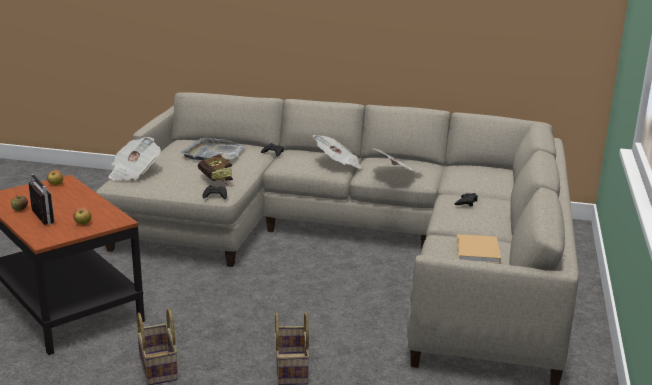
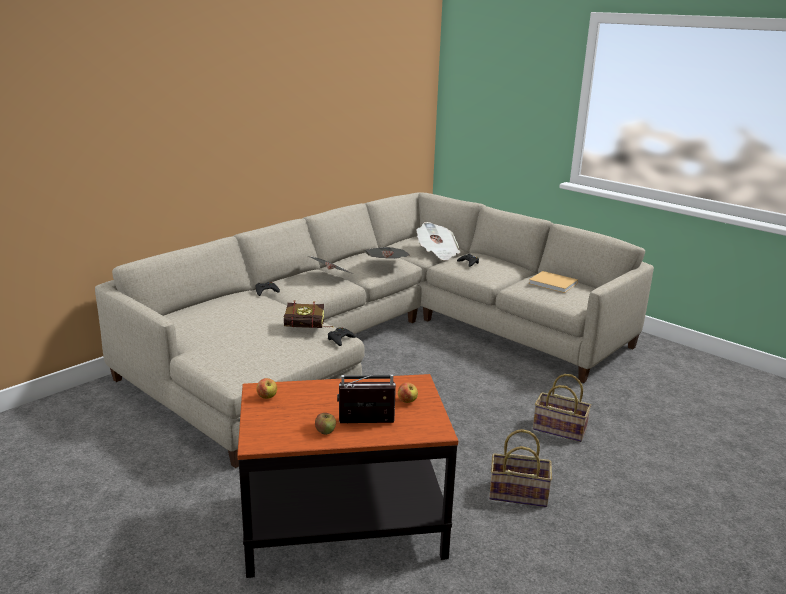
camera: 60 degrees left, 0 degrees up
newspaper [108,137,161,180] -> newspaper moved to [416,222,460,261]
grey tray [181,137,245,162] -> none

